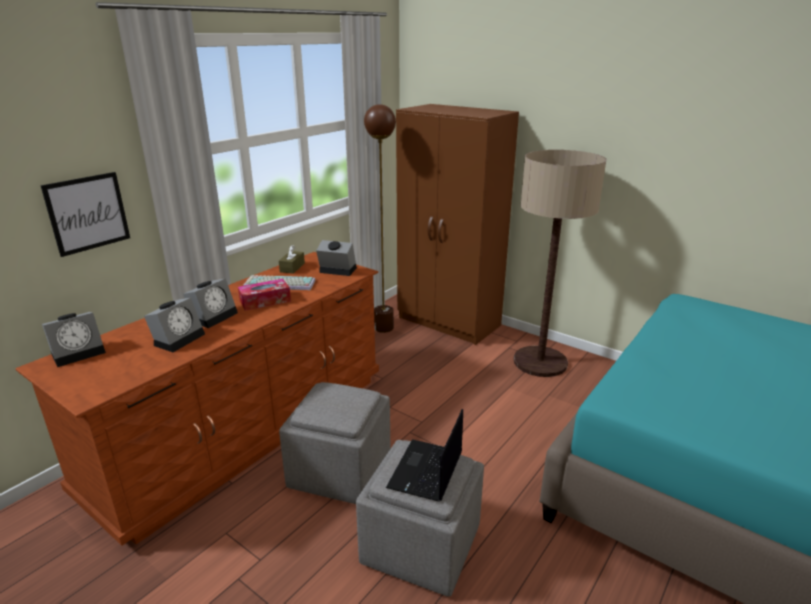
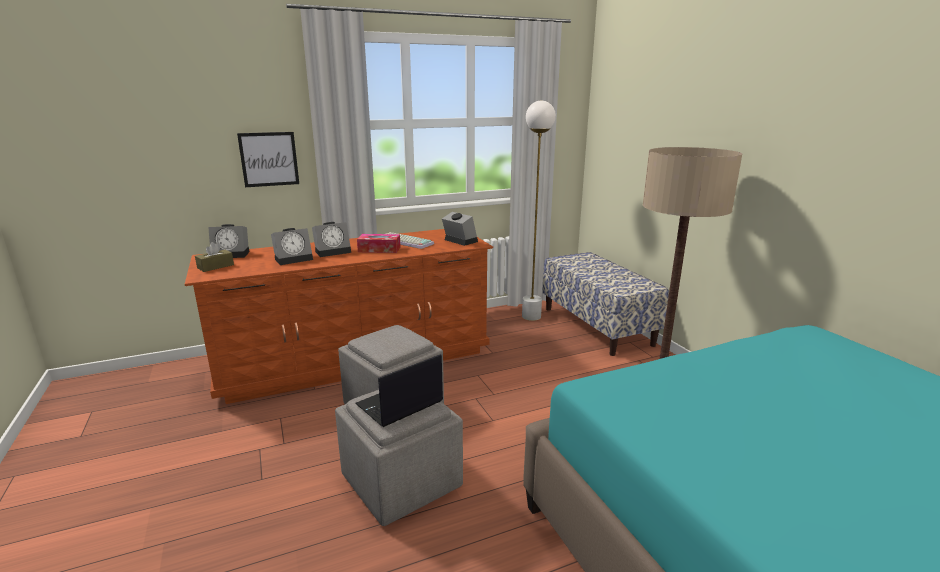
camera: 30 degrees right, 5 degrees down
brown tissue box [279,245,305,274] -> brown tissue box moved to [195,242,234,272]
brown floor lamp [364,104,396,333] -> white floor lamp [522,101,556,321]
brown wardrobe [396,104,519,345] -> bench [542,252,669,356]

